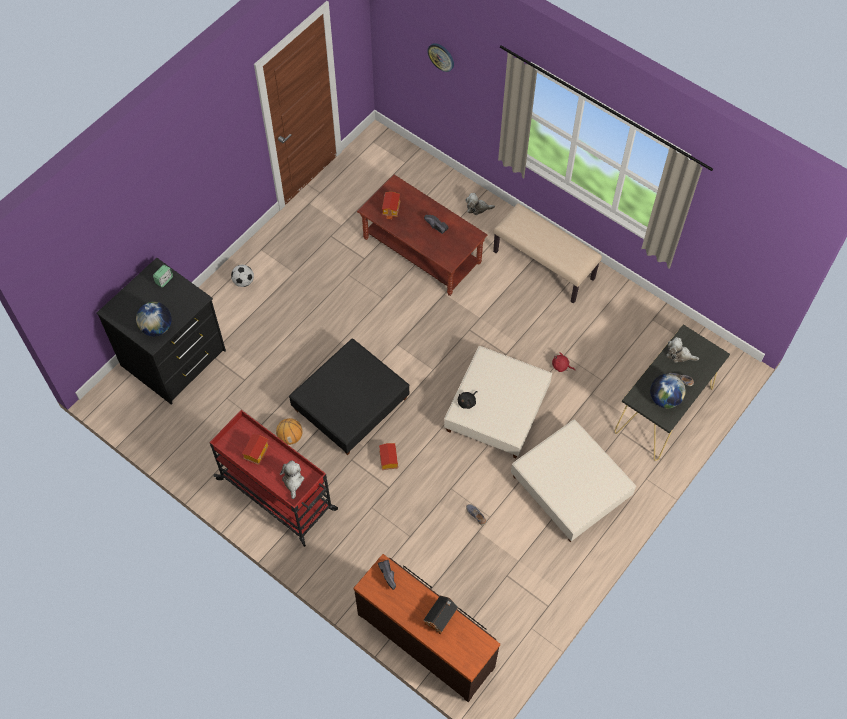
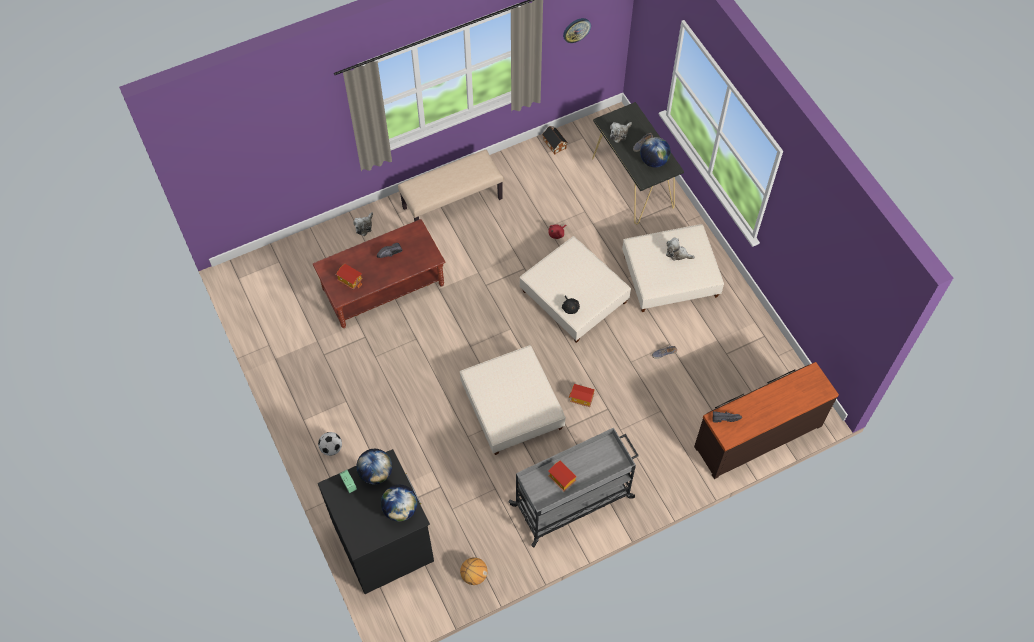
camera: 65 degrees left, 0 degrees up
red cart [209,410,338,547] -> grey cart [509,428,639,547]
basketball [276,418,303,445] -> basketball moved to [460,557,488,585]
plush toy [280,460,304,499] -> plush toy moved to [666,237,695,261]
black ottoman [289,338,409,455] -> beige ottoman [460,345,566,455]
toy house [424,596,458,635] -> toy house moved to [542,126,568,154]
wall clock [427,43,454,72] -> wall clock moved to [563,18,591,43]
none -> globe [356,449,392,485]

